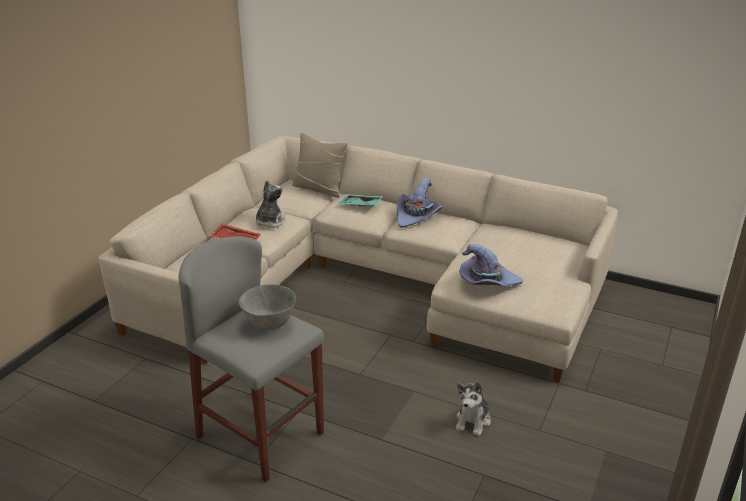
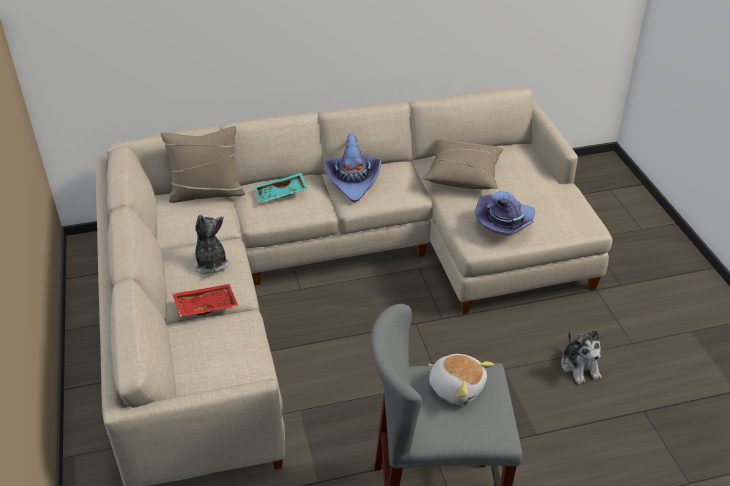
camera: 40 degrees left, 10 degrees up
grey bowl [239,284,296,330] -> plush toy [428,354,494,405]
none -> beige pillow [422,140,504,189]

